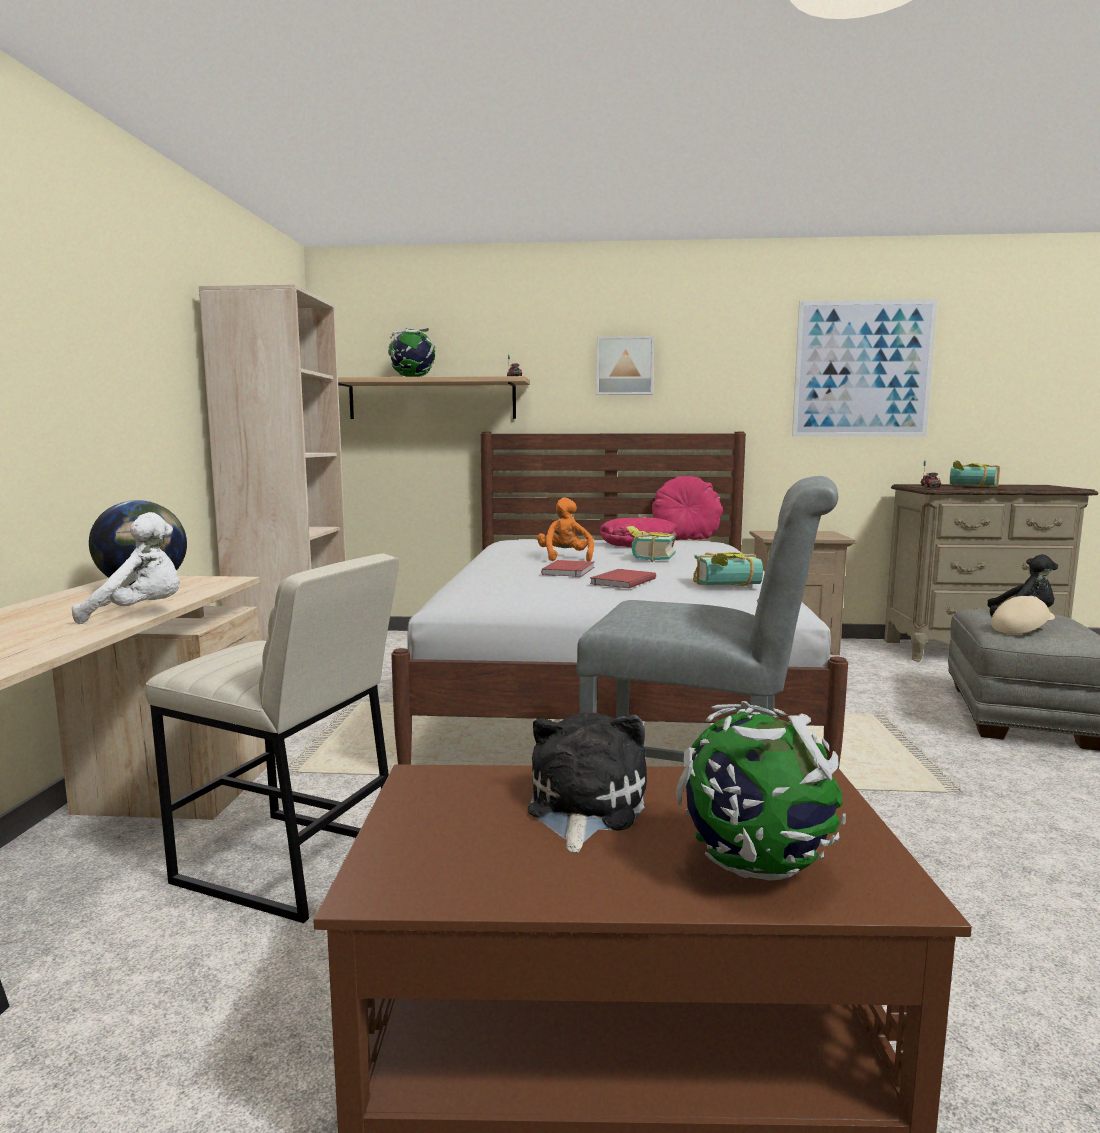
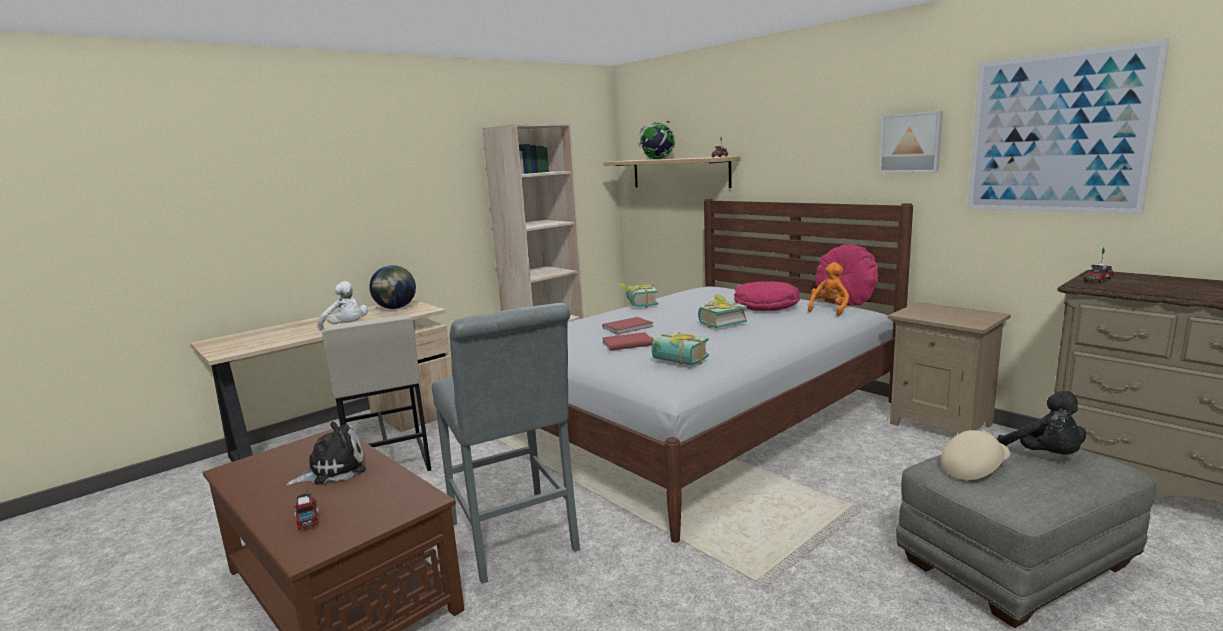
camera: 45 degrees right, 5 degrees up
orange plush toy [537,497,594,561] -> orange plush toy moved to [808,262,849,316]
picture [597,336,654,395] -> picture moved to [879,111,943,173]
globe [676,701,846,881] -> toy truck [294,489,319,529]
book [950,461,1000,487] -> book moved to [618,283,658,308]
beige cap [991,596,1055,634] -> beige cap turned 45 degrees counterclockwise [940,430,1010,480]

